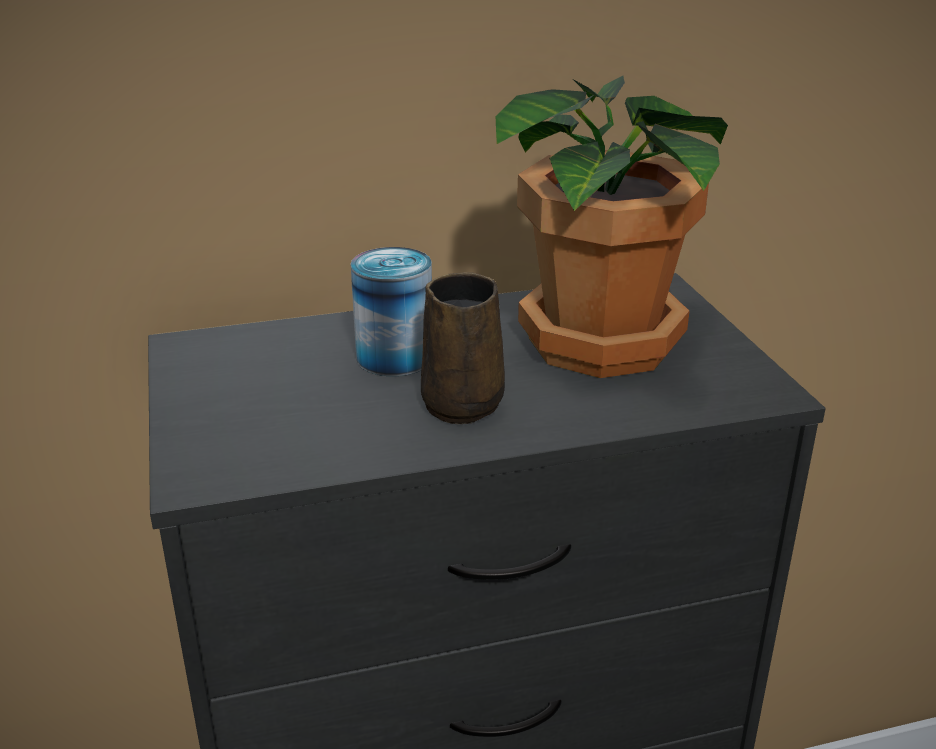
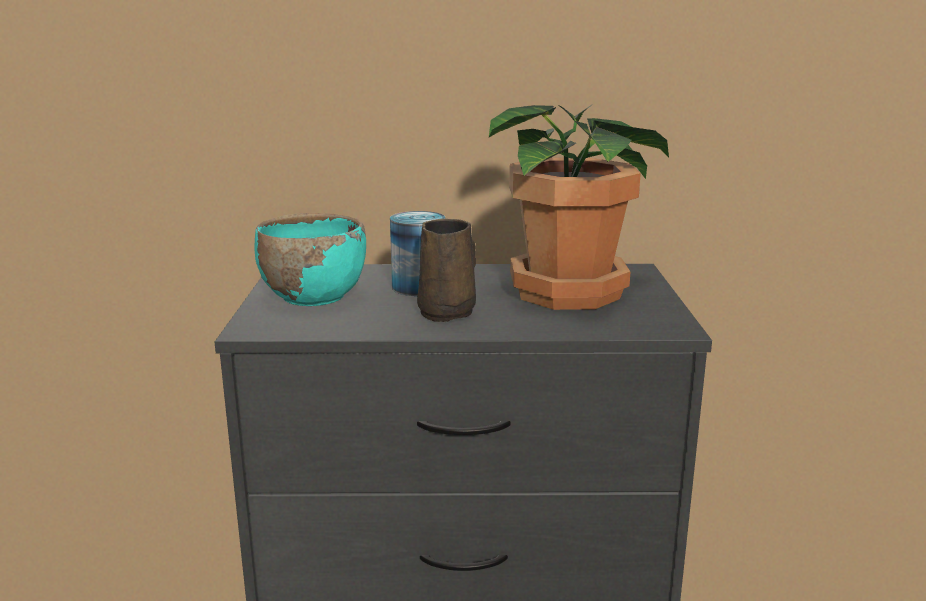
camera: 15 degrees right, 10 degrees down
none -> turquoise bowl [255,213,366,306]

